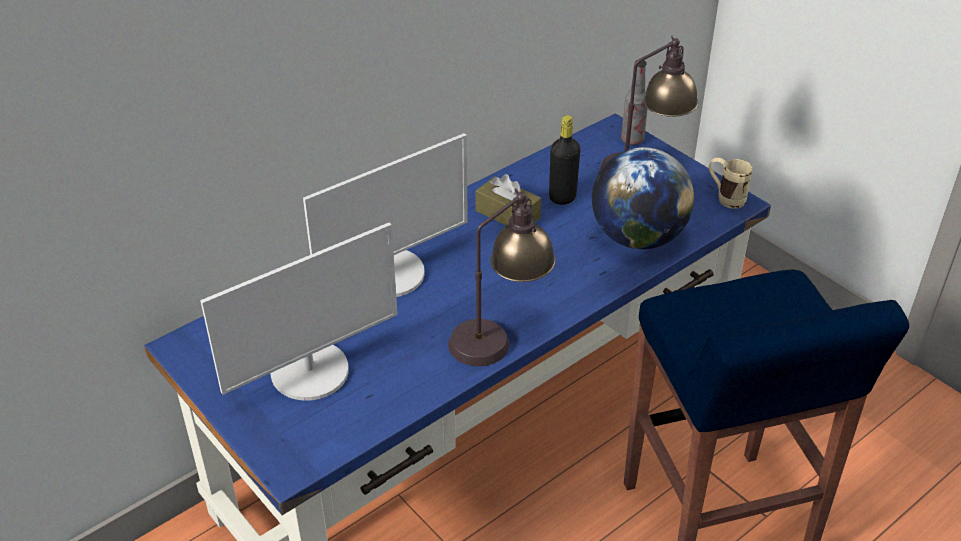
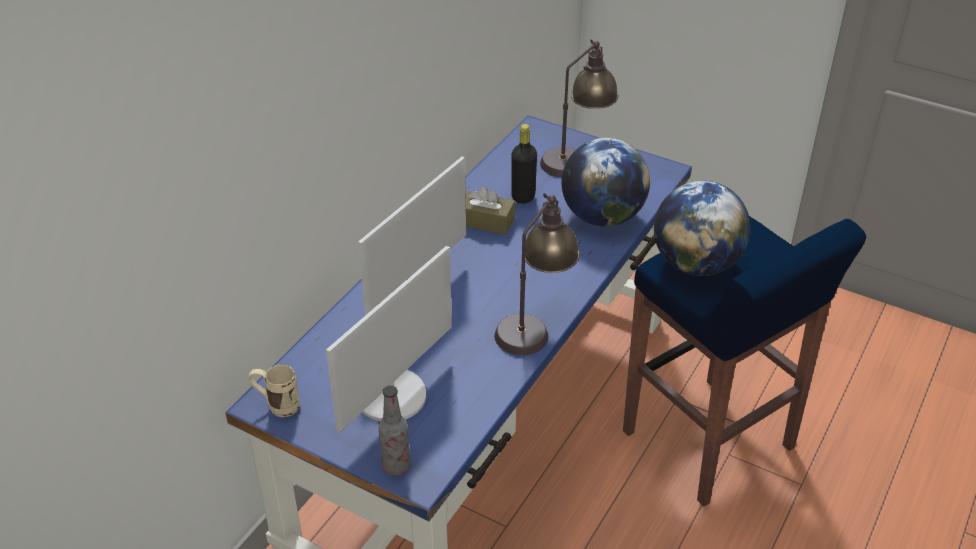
camera: 20 degrees left, 0 degrees up
bottle [621,60,647,145] -> bottle moved to [379,385,411,476]
beige mug [708,158,752,209] -> beige mug moved to [248,365,300,417]
none -> globe [654,181,751,276]

